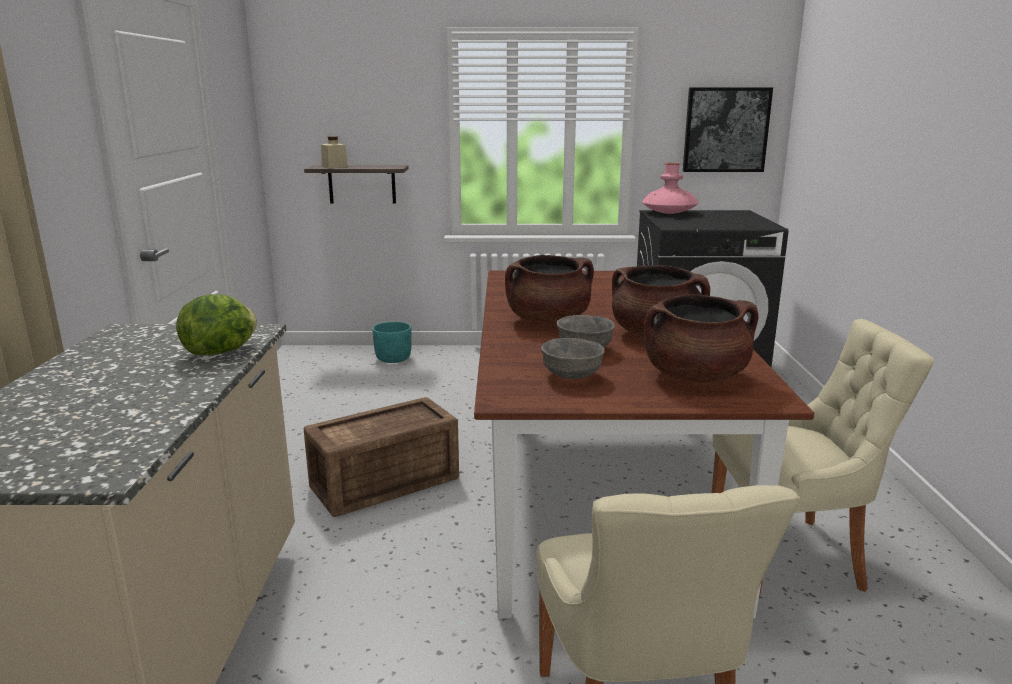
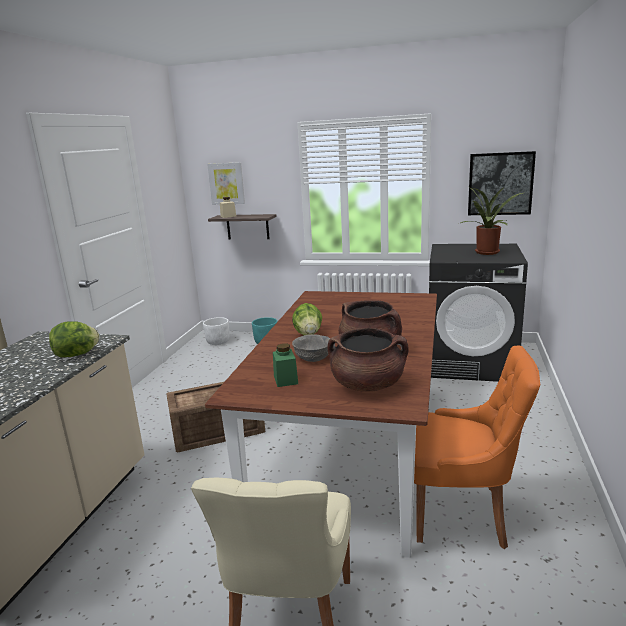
camera: 15 degrees right, 0 degrees up
brown cooking pot [505,255,594,324] -> lettuce [292,303,322,335]
grey bowl [541,338,605,379] -> green jar [273,343,298,387]
pink vase [642,162,699,214] -> none
beige chair [712,319,934,597] -> orange chair [414,345,541,549]
none -> white planter [203,317,229,345]
none -> picture [207,162,245,205]
none -> potted plant [461,187,523,255]

